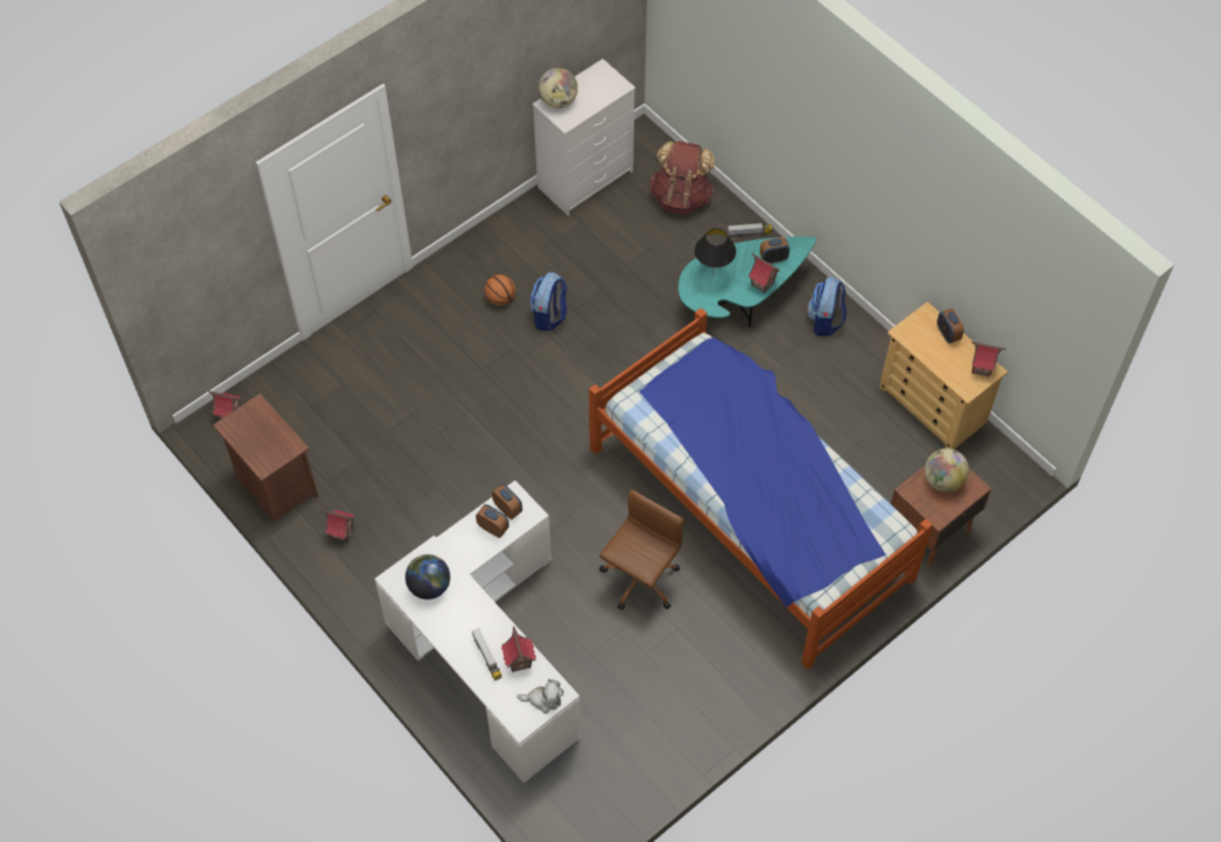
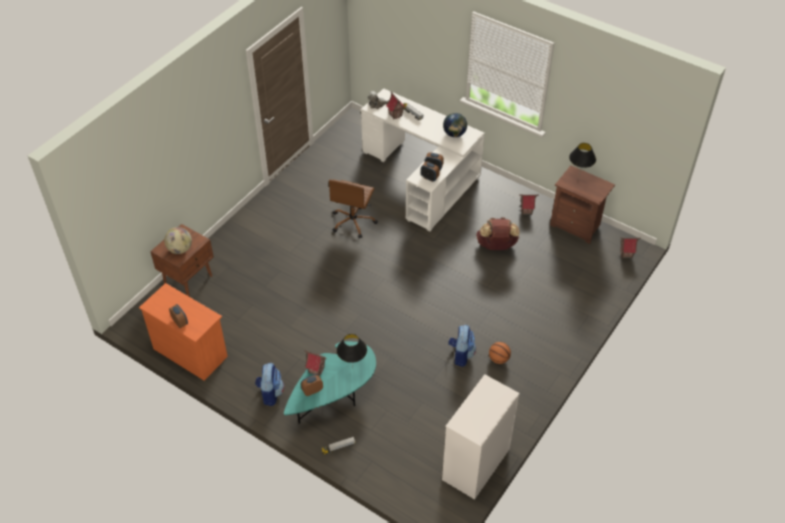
camera: 165 degrees right, 10 degrees down
globe [538,68,578,108] -> none
bed [589,308,933,670] -> none
brown backpack [650,141,715,215] -> brown backpack moved to [476,218,520,250]
beige dresser [879,302,1008,449] -> orange dresser [139,283,228,380]
toy house [971,342,1006,377] -> none
none -> black table lamp [569,143,596,176]

